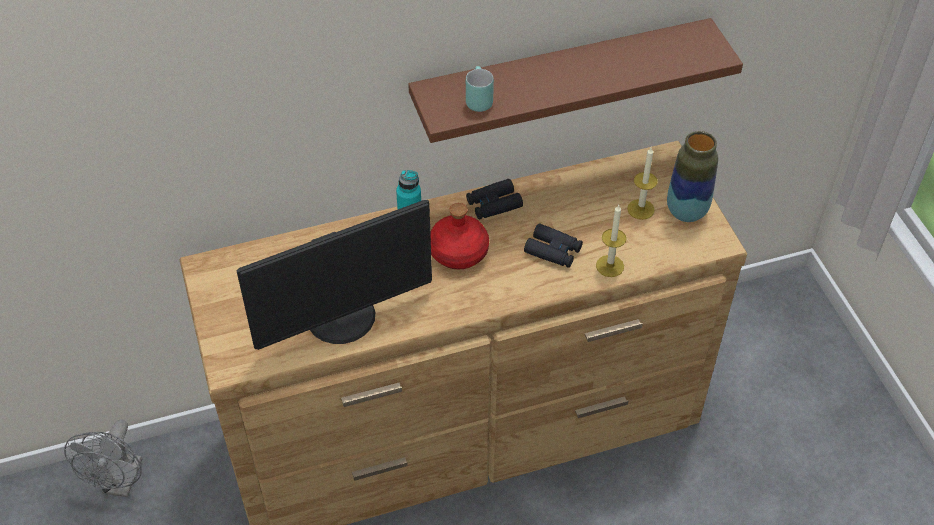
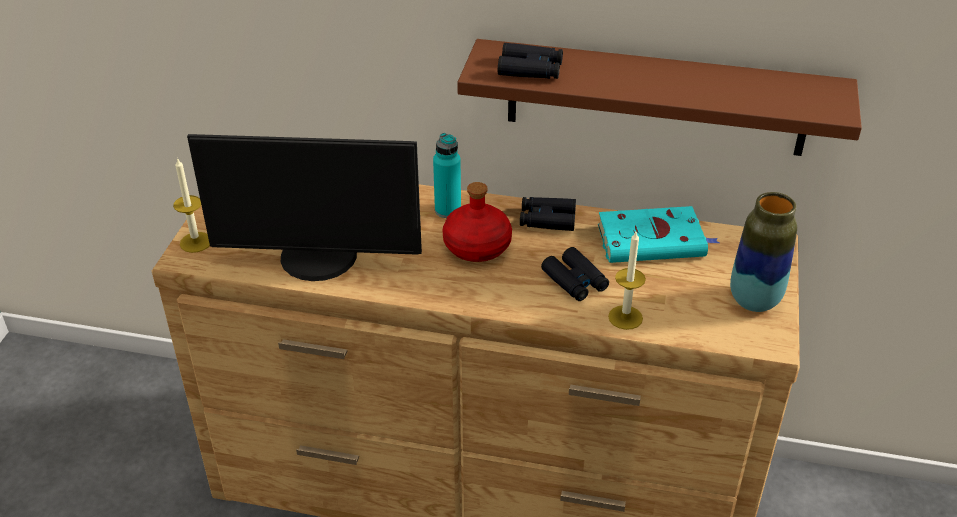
camera: 30 degrees right, 10 degrees down
grey fan [64,420,142,497] -> none
turquoise mug [466,66,494,112] -> black binoculars [498,43,563,79]
candle [627,148,657,220] -> candle moved to [173,157,210,253]
none -> turquoise book [598,206,719,263]

